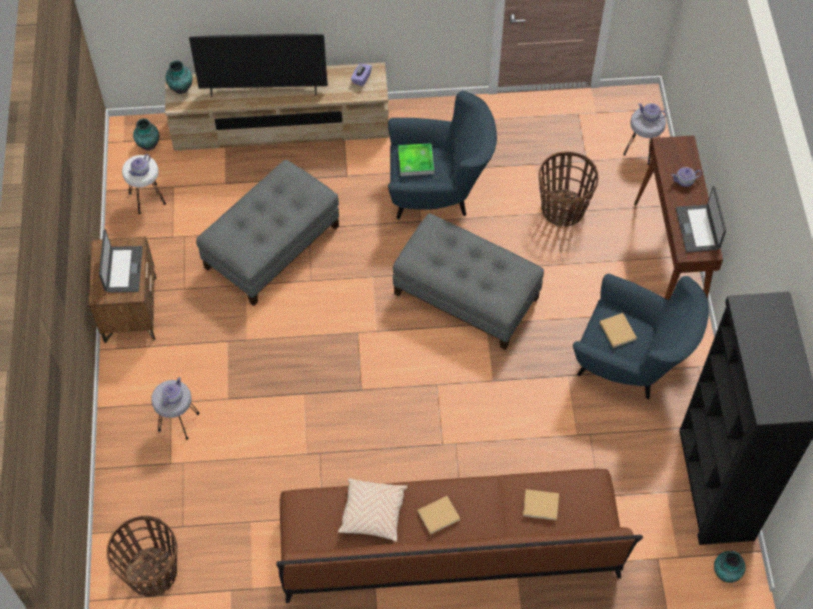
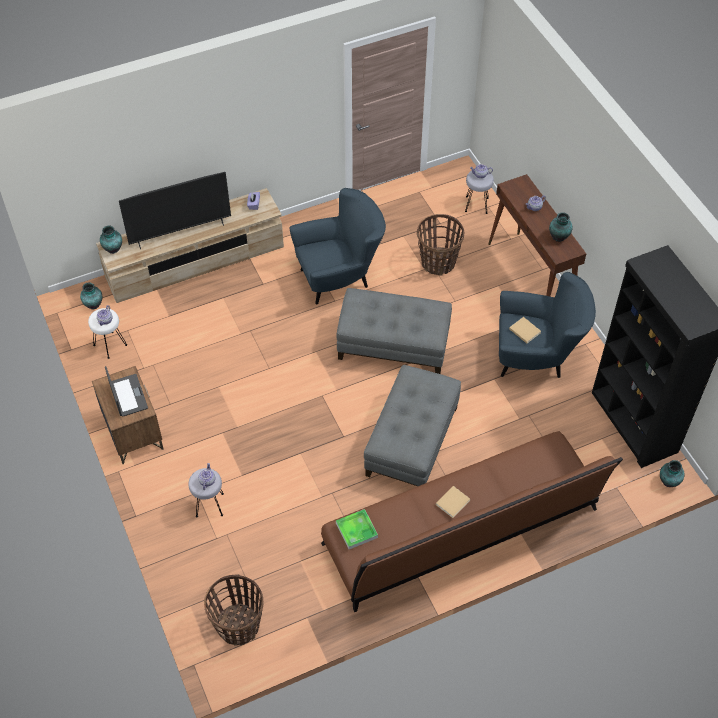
camera: 20 degrees left, 5 degrees down
grey ottoman [196,160,339,306] -> grey ottoman moved to [364,365,461,486]
beige pillow [338,479,408,542] -> none
tray [398,143,434,176] -> tray moved to [336,509,378,549]
beige book [523,489,559,520] -> none
laptop [676,186,726,253] -> vase [549,212,573,242]

